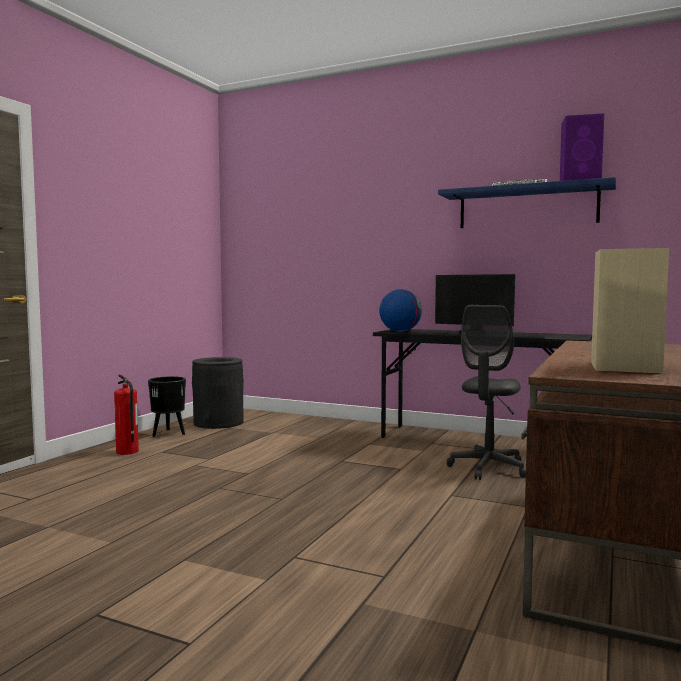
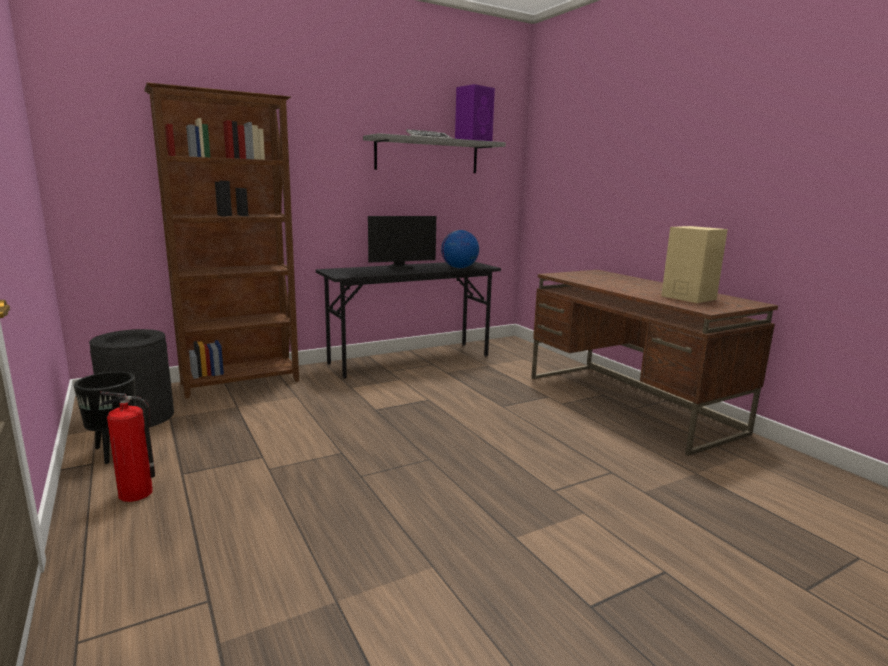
camera: 55 degrees left, 10 degrees up
globe [379,289,422,332] -> globe moved to [441,230,479,268]
blue shelf [438,177,616,228] -> grey shelf [363,133,506,173]
grey office chair [447,305,526,480] -> none
none -> brown bookcase [144,82,299,399]

